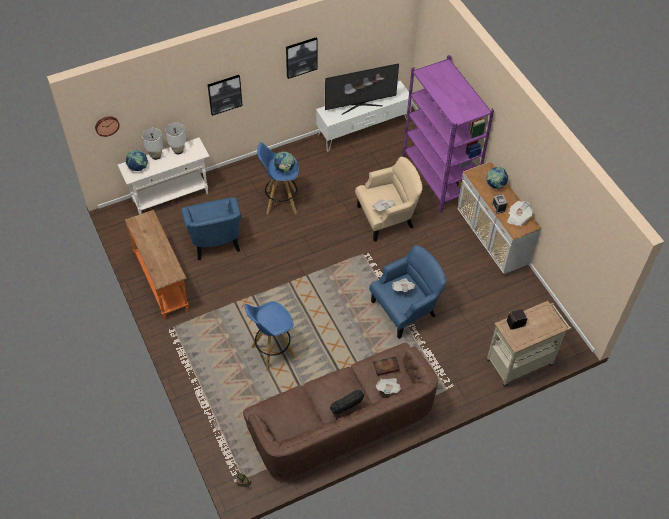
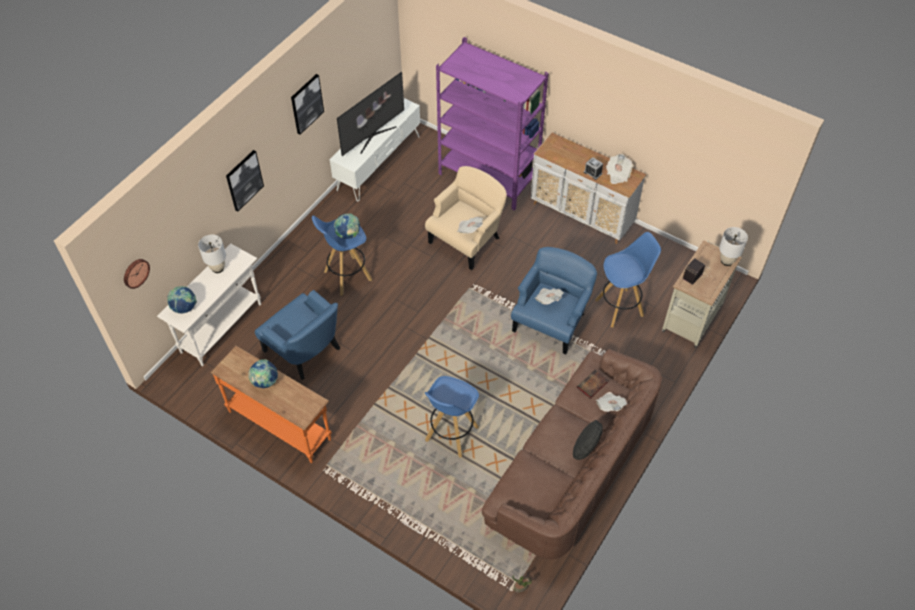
camera: 30 degrees left, 0 degrees up
white table lamp [142,128,163,160] -> white table lamp moved to [719,227,748,266]
globe [486,167,508,189] -> globe moved to [248,359,278,388]
none -> blue stool [595,232,661,328]

